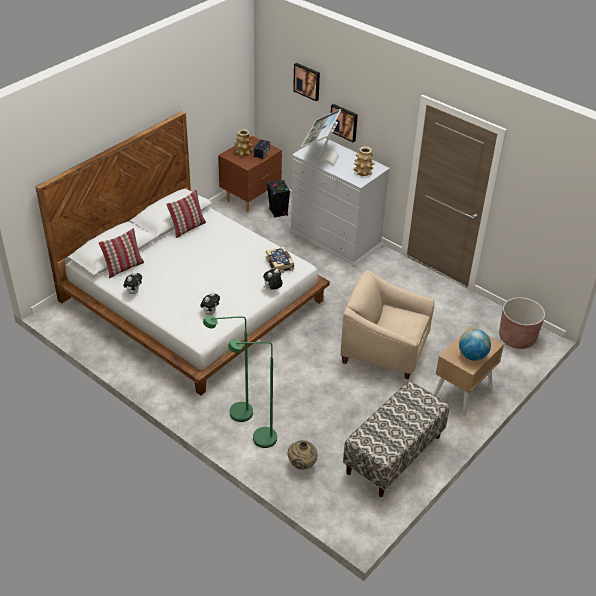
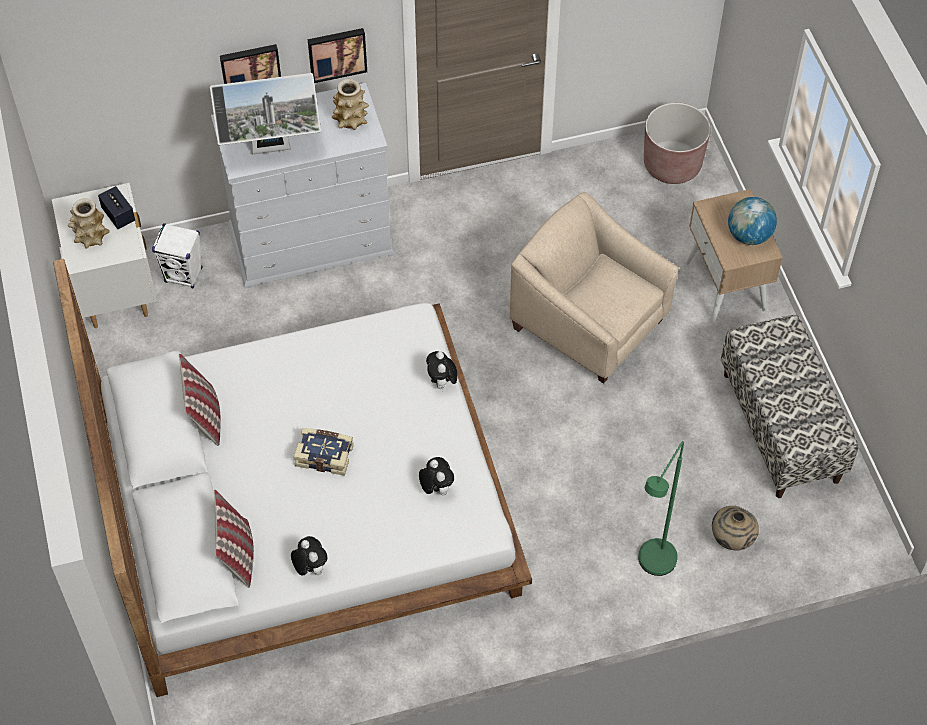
camera: 55 degrees left, 15 degrees up
green floor lamp [203,315,253,422] -> none
brown nightstand [218,136,282,213] -> white nightstand [52,183,157,328]
book [266,247,294,273] -> book moved to [293,428,354,476]
black speaker [267,180,290,218] -> white speaker [152,223,202,288]
picture [293,63,320,101] -> picture moved to [308,28,367,83]
monitor [301,109,341,167] -> monitor turned 60 degrees counterclockwise [210,73,321,154]
beige armchair [340,270,435,379] -> beige armchair turned 75 degrees clockwise [509,192,679,384]

